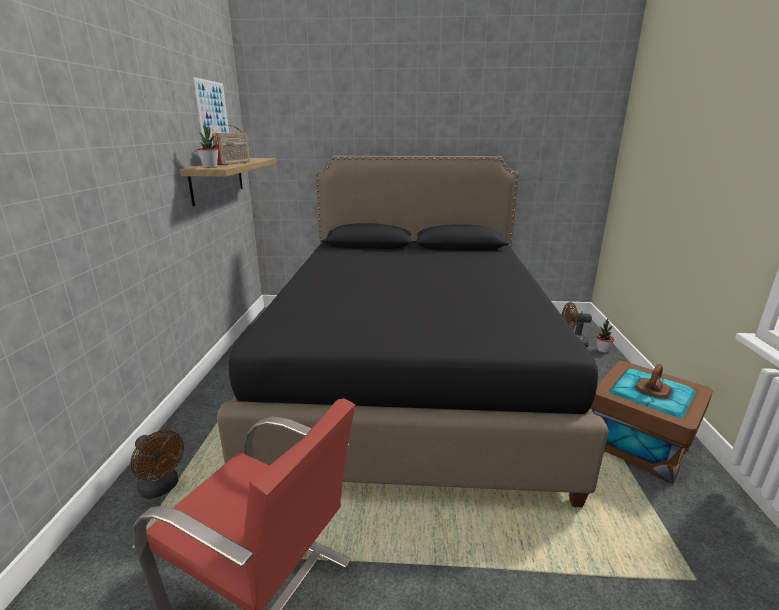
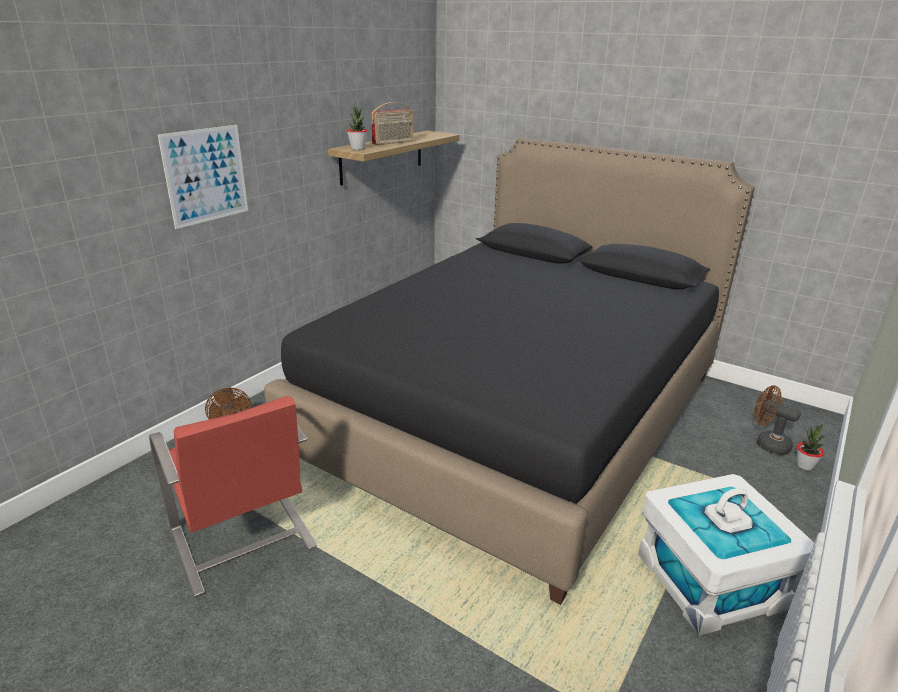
camera: 30 degrees right, 5 degrees up
picture [193,77,229,146] -> picture moved to [158,125,248,229]
brown storage box [591,361,713,484] -> white storage box [638,474,814,636]

